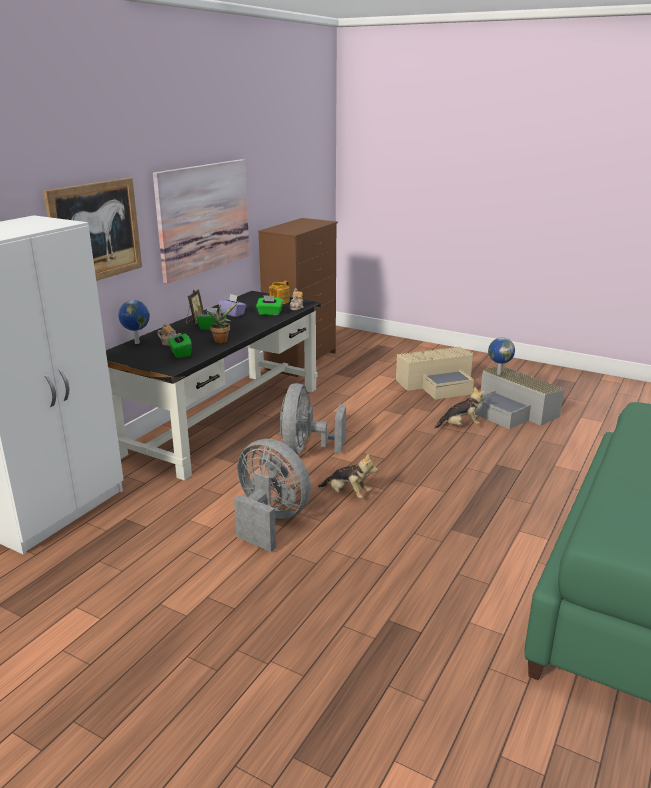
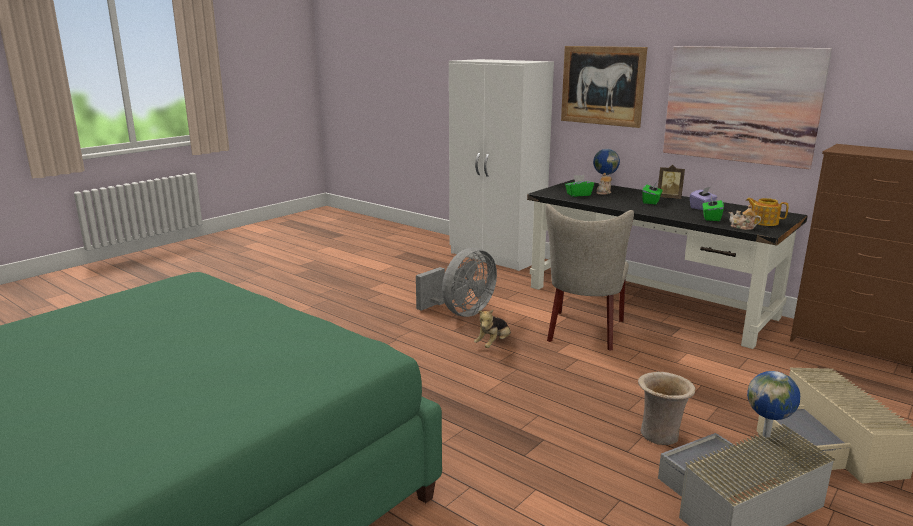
camera: 100 degrees right, 5 degrees down
potted plant [206,302,238,343] -> none
grey fan [280,383,346,454] -> beige chair [545,204,634,351]
plush toy [434,387,485,429] -> beige vase [638,372,696,445]

